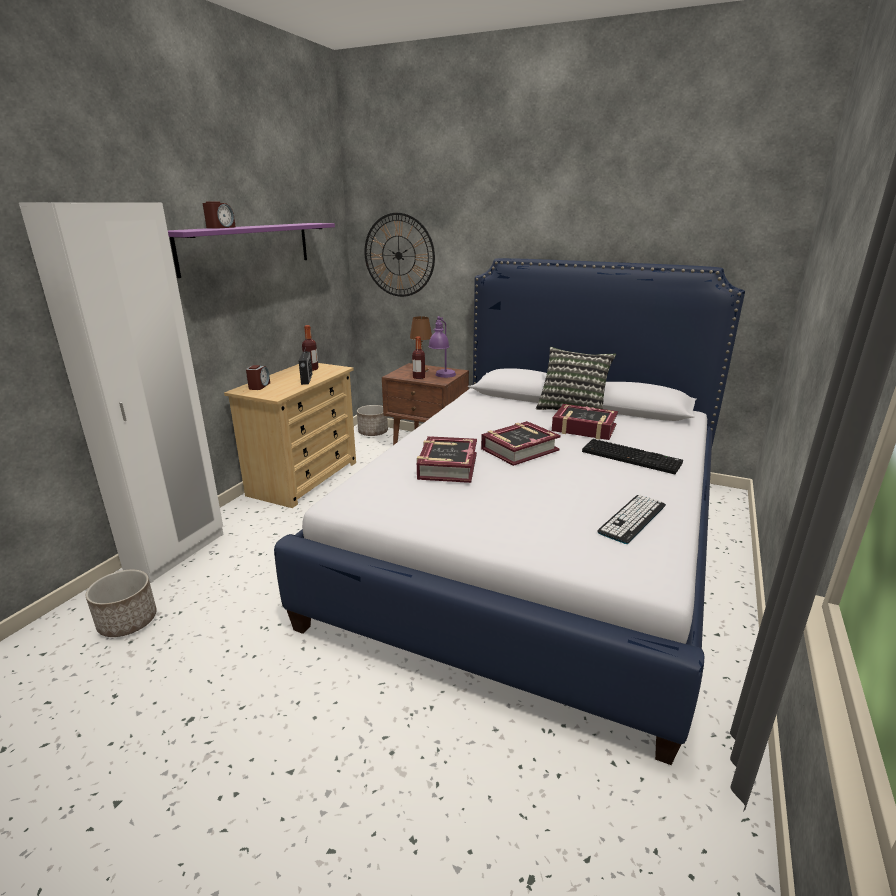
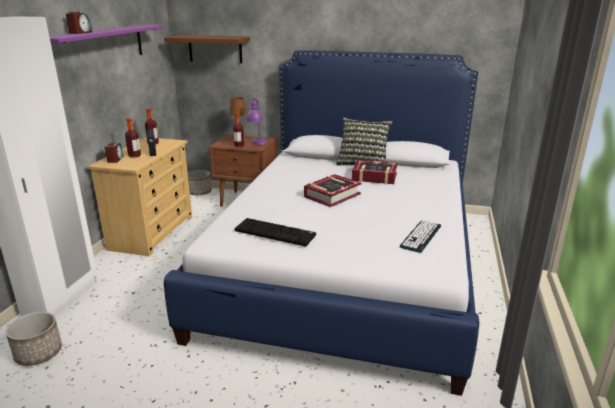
camera: 10 degrees left, 0 degrees up
wall clock [364,213,435,297] -> brown shelf [164,35,250,63]
book [417,436,477,483] -> none
keyboard [582,439,683,474] -> keyboard moved to [234,218,316,247]
none -> bottle [125,118,141,158]

